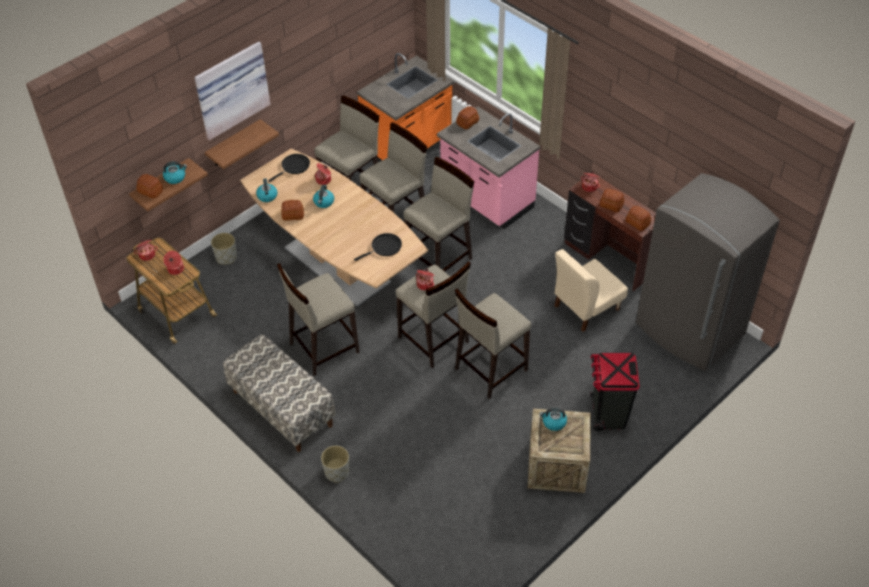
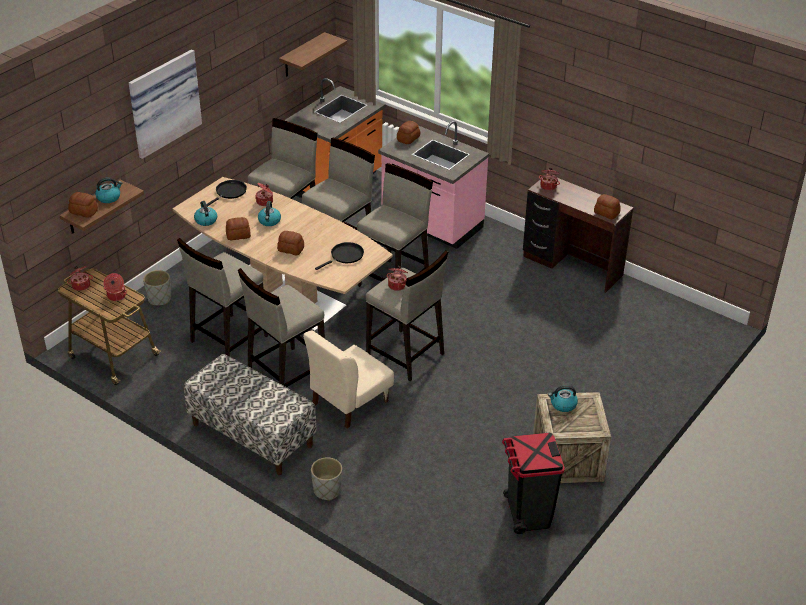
camera: 10 degrees left, 10 degrees down
shelf [205,119,279,169] -> shelf moved to [279,32,347,77]
beige stool [455,288,531,399] -> beige stool moved to [177,238,268,356]
beige chair [554,249,628,332] -> beige chair moved to [303,330,394,429]
black trash can [590,353,640,431] -> black trash can moved to [502,433,565,534]
bread [600,189,624,212] -> bread moved to [277,231,304,255]
grey fridge [636,173,780,371] -> none

